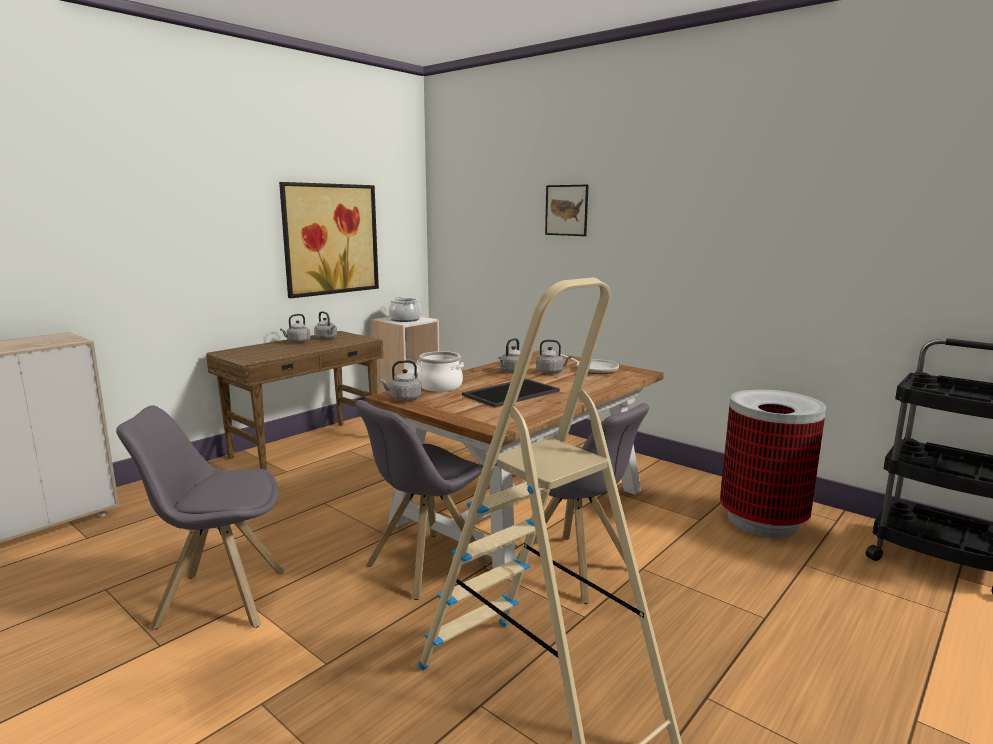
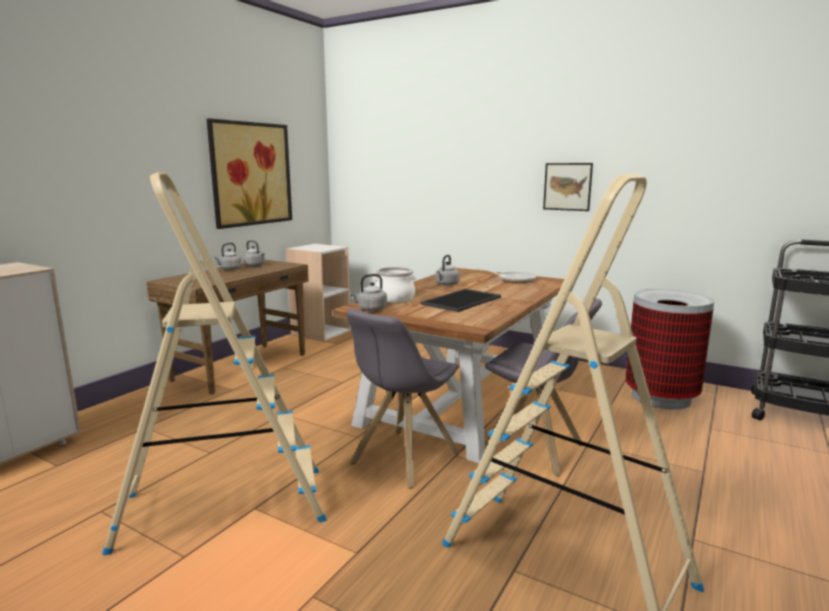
camera: 10 degrees left, 0 degrees up
grey chair [116,405,285,630] -> beige step ladder [102,172,327,555]
cooking pot [388,297,421,322] -> none
grey kettle [536,340,572,374] -> none
picture [545,185,589,236] -> picture moved to [543,163,593,211]

